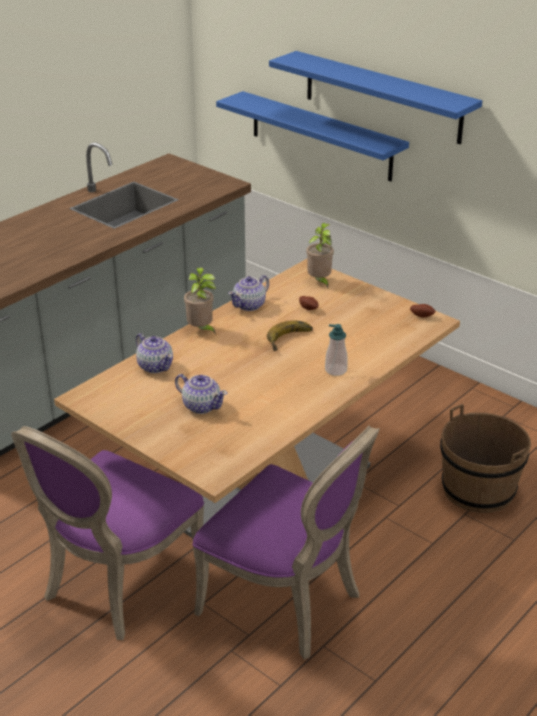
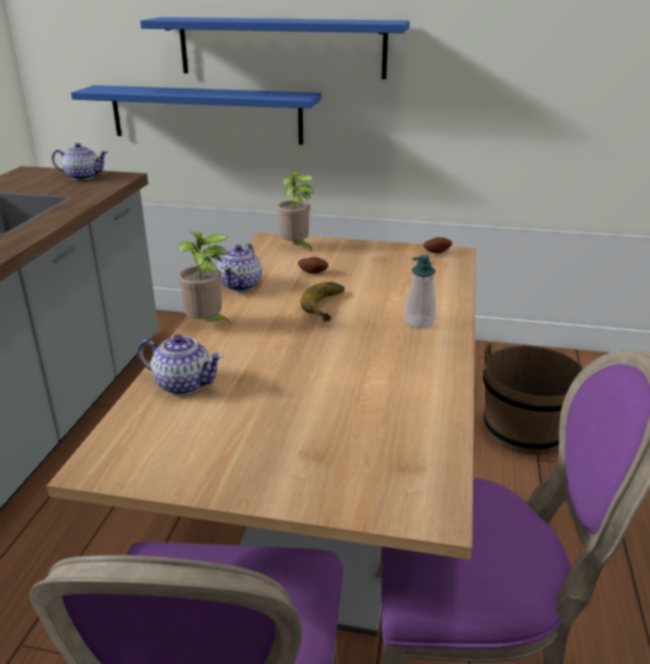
camera: 30 degrees left, 5 degrees down
teapot [175,374,227,414] -> teapot moved to [52,143,108,180]

